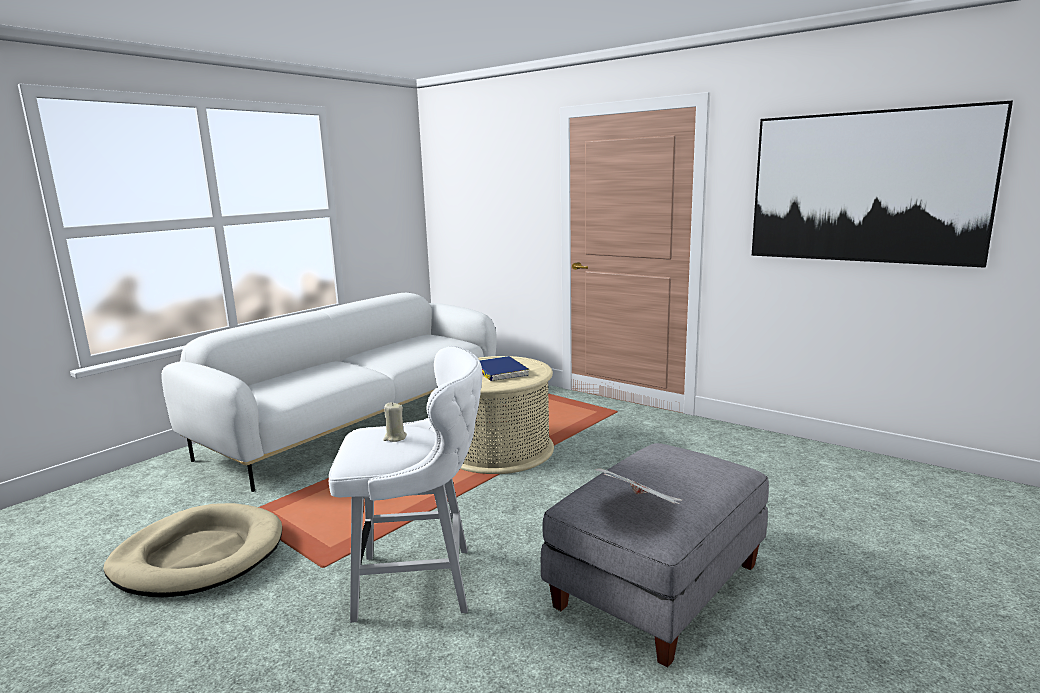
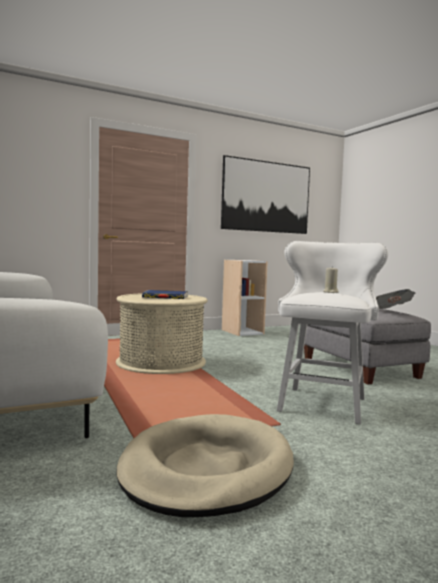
camera: 65 degrees left, 10 degrees down
none -> bookcase [222,260,268,336]

